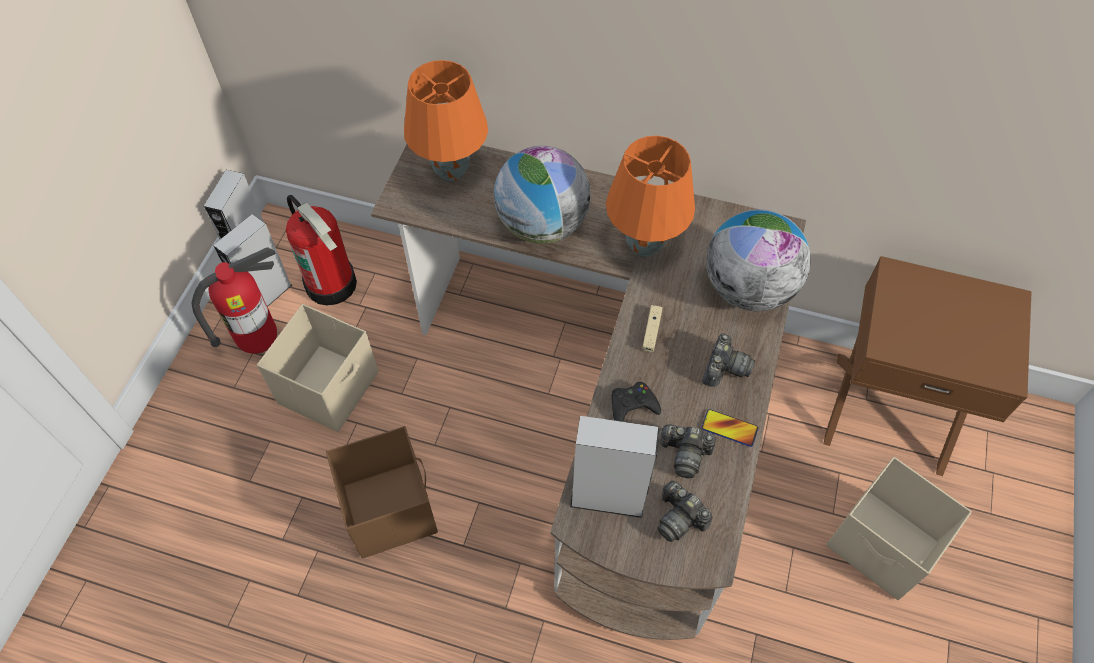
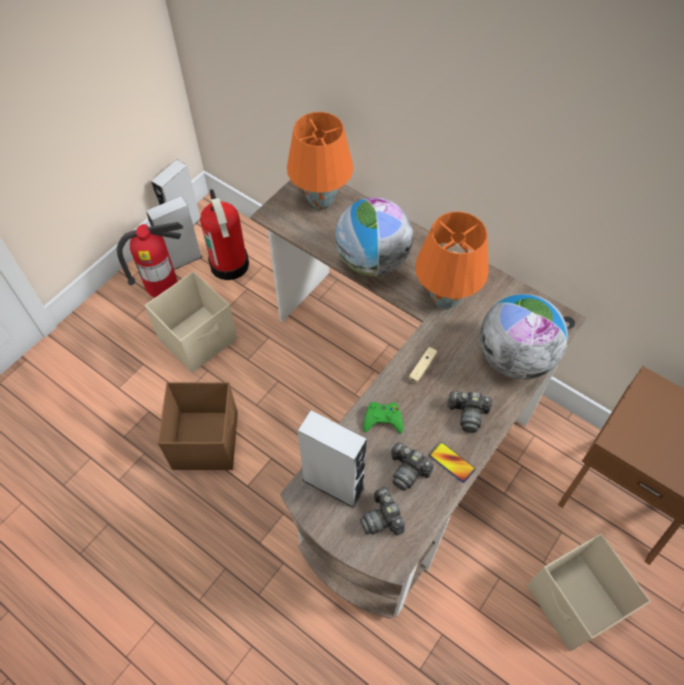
camera: 20 degrees right, 0 degrees up
black game controller [612,382,661,422] -> green game controller [363,402,403,434]
camera [703,334,755,387] -> camera turned 60 degrees clockwise [447,391,492,433]

